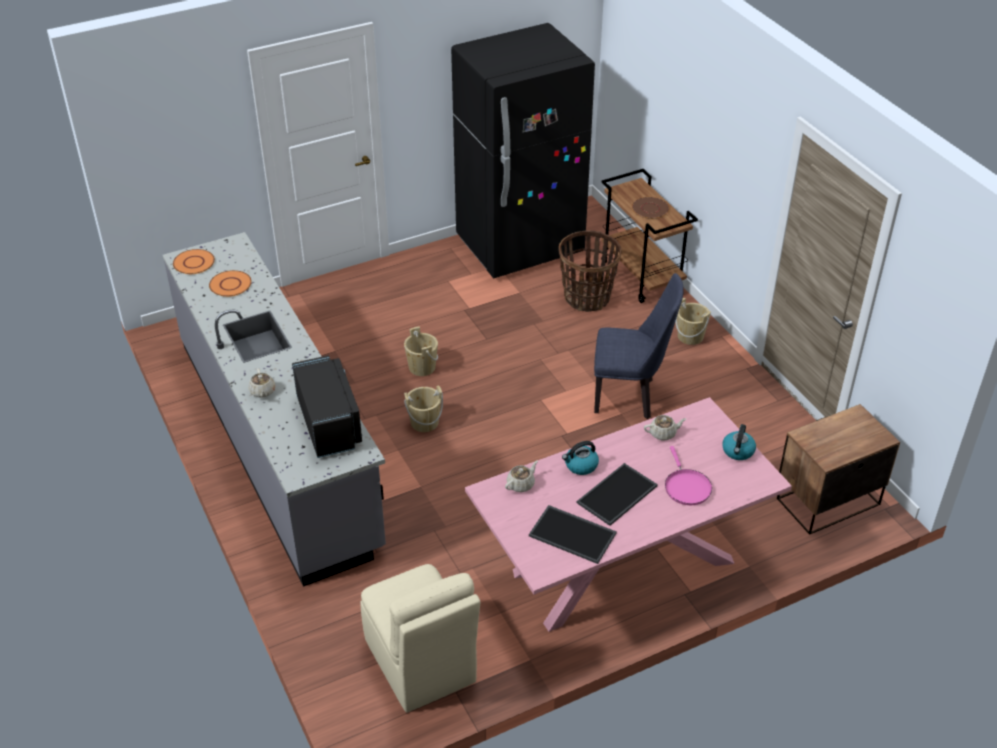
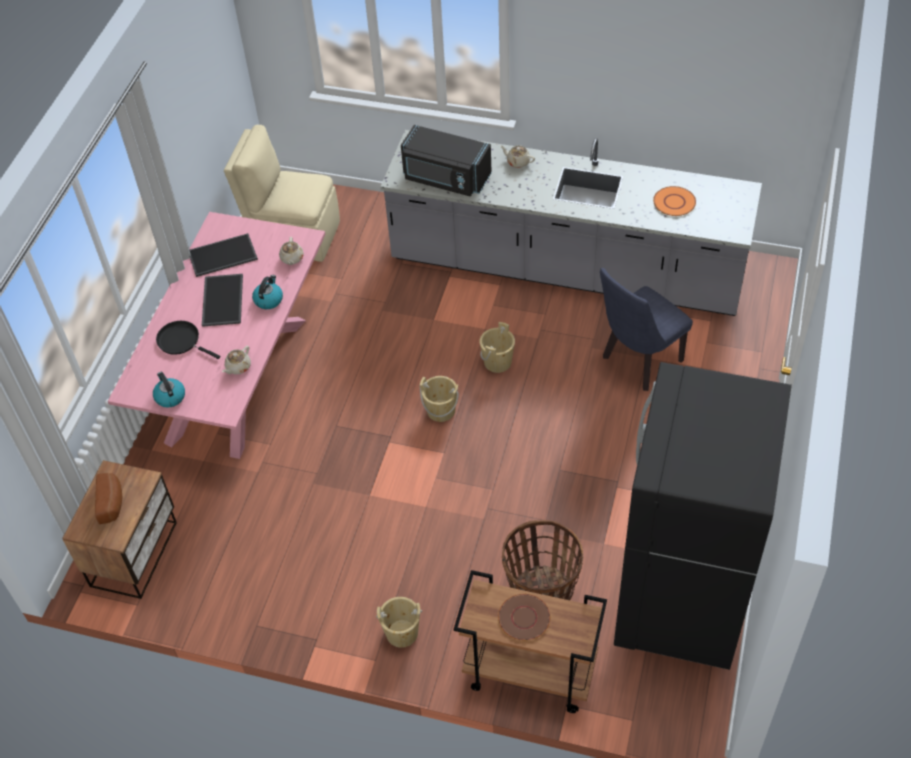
camera: 135 degrees right, 10 degrees up
orange plate [173,249,215,274] -> none
beige bucket [404,326,438,376] -> beige bucket moved to [420,376,459,422]
blue chair [594,273,684,419] -> blue chair moved to [600,268,693,391]
pink frying pan [665,446,712,505] -> black frying pan [156,321,220,359]
none -> bread [95,473,122,524]

